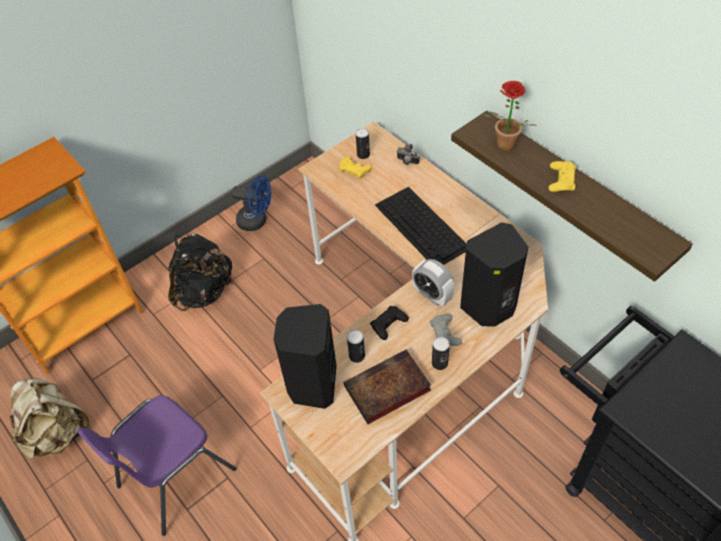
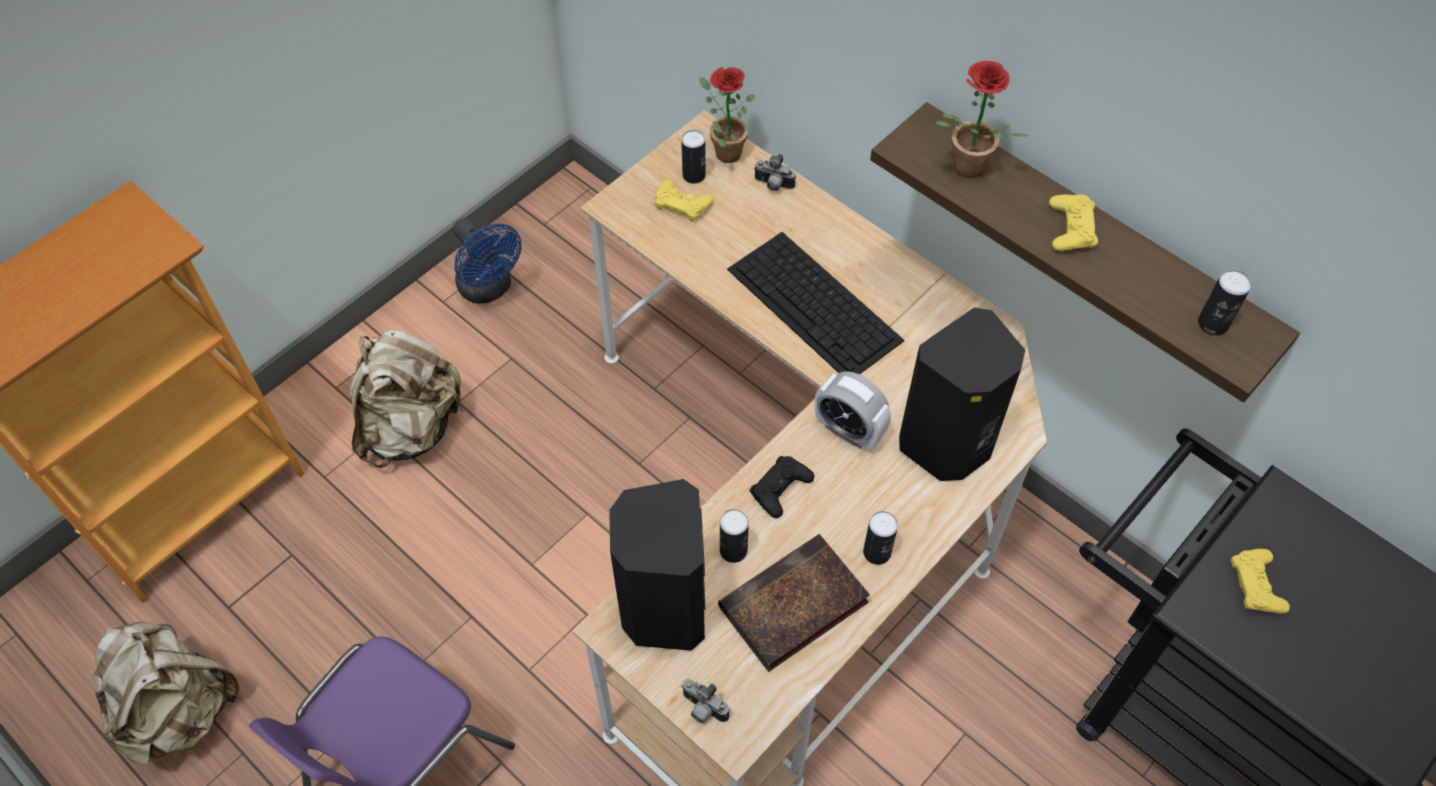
camera: 10 degrees left, 5 degrees up
black backpack [168,233,233,311] -> beige backpack [349,330,465,468]
blue fan [231,175,271,231] -> blue fan turned 45 degrees clockwise [453,217,521,304]
grey game controller [430,314,462,346] -> none
none -> camera [681,679,729,724]
none -> potted plant [699,67,755,163]
none -> can [1198,270,1251,336]
none -> yellow game controller [1231,549,1290,614]

